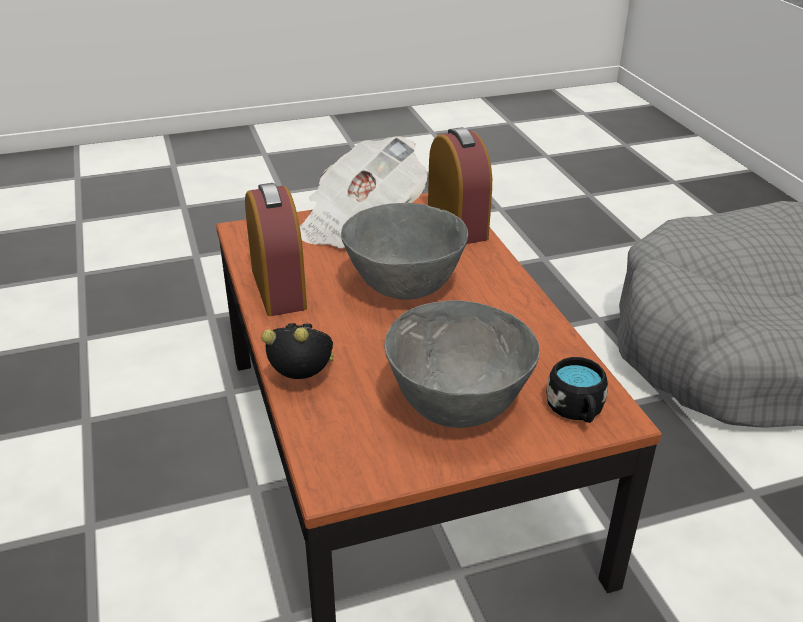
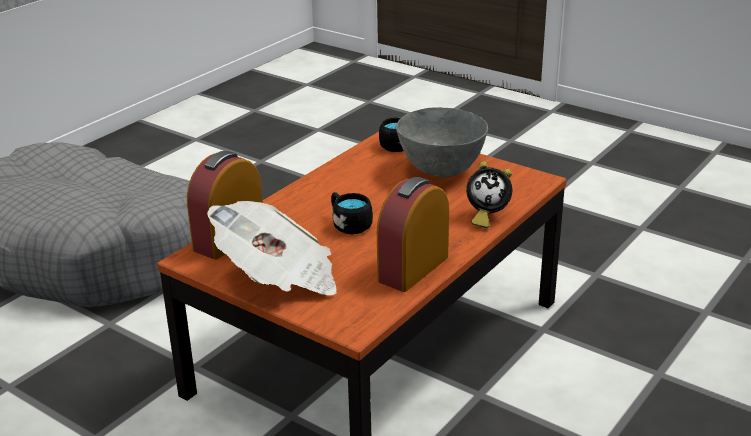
camera: 125 degrees left, 5 degrees down
alarm clock [261,323,334,379] -> alarm clock turned 60 degrees counterclockwise [466,161,512,228]
grey bowl [341,203,468,300] -> black mug [331,192,373,234]

